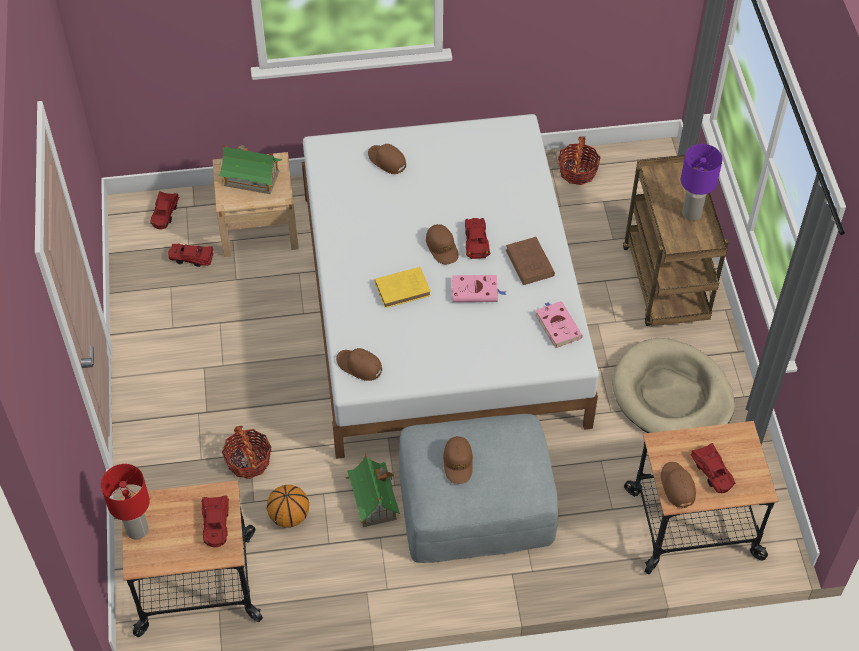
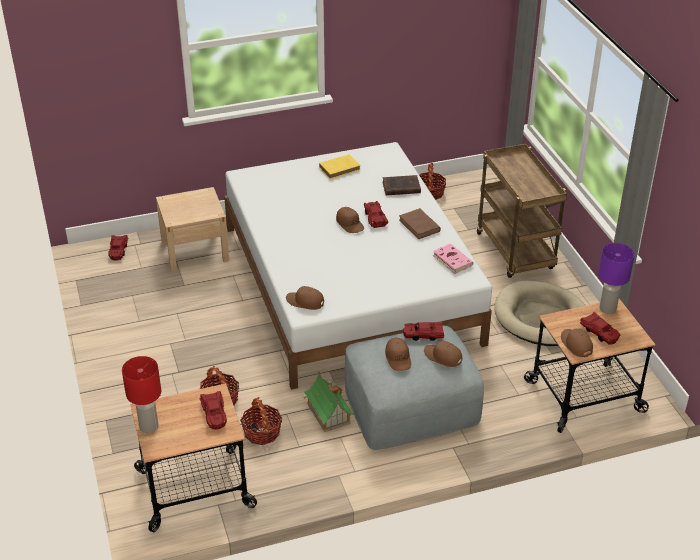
camera: 10 degrees left, 15 degrees down
red toy car [168,243,213,267] -> red toy car moved to [403,321,444,341]
toy house [218,144,282,194] -> none
basketball [267,485,309,528] -> basket [240,397,282,445]
brown cap [368,144,406,174] -> brown cap moved to [424,341,462,367]
yellow book [375,267,431,308] -> yellow book moved to [319,154,361,179]
pink book [452,275,506,302] -> none
purple table lamp [681,144,723,221] -> purple table lamp moved to [598,243,635,314]
none -> brown book [382,175,421,195]

